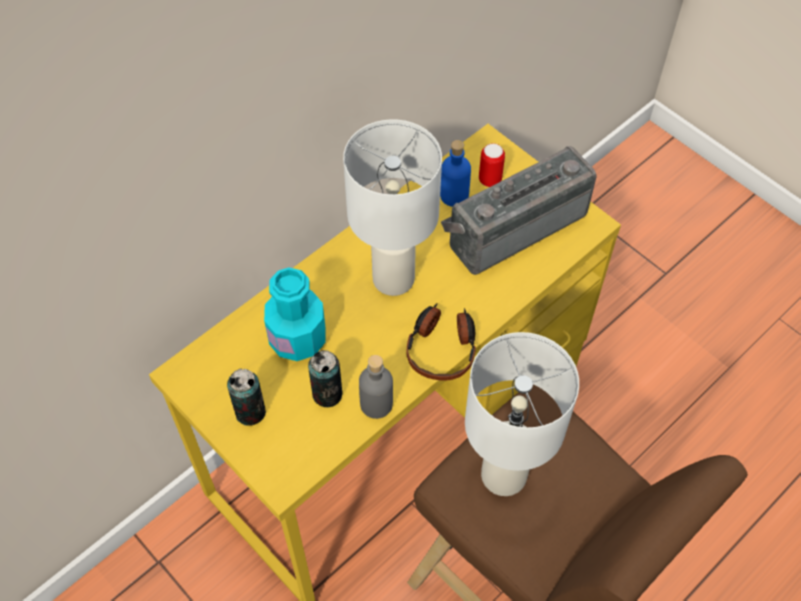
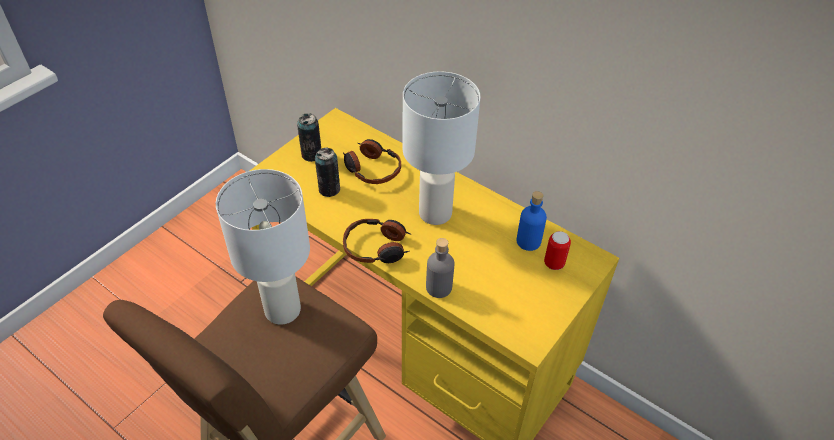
camera: 80 degrees right, 10 degrees down
turquoise bottle [264,267,325,361] -> headphones [343,139,401,184]
grey bottle [359,355,393,419] -> grey bottle moved to [426,238,454,298]
radio [441,146,597,275] -> none

